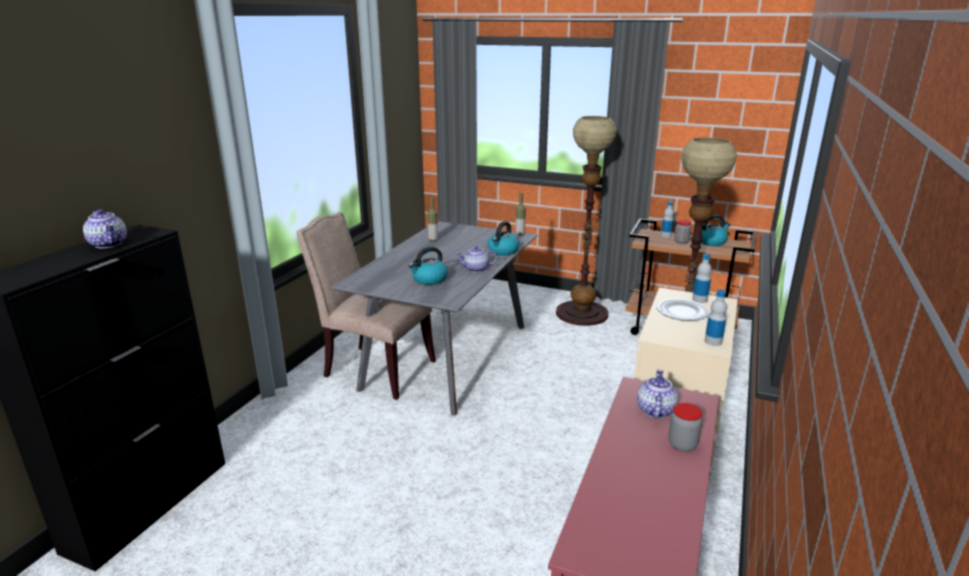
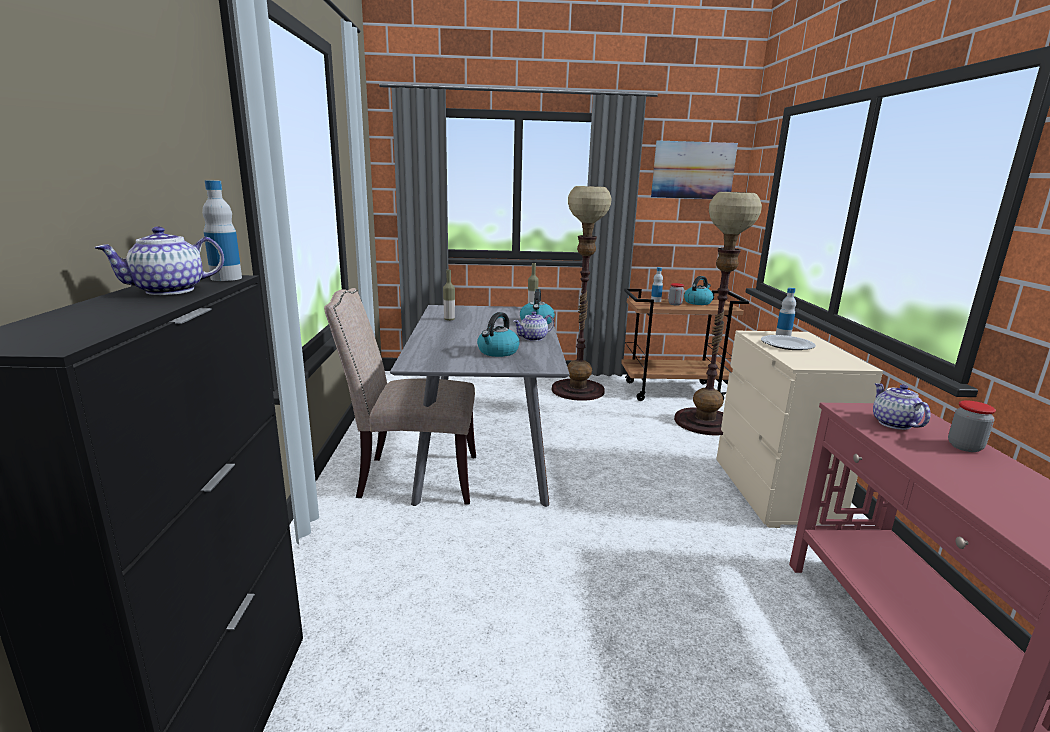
camera: 25 degrees left, 5 degrees down
teapot [83,209,127,248] -> teapot turned 120 degrees clockwise [94,226,224,295]
bottle [705,289,727,346] -> bottle moved to [202,180,242,281]
none -> picture [651,140,738,199]

